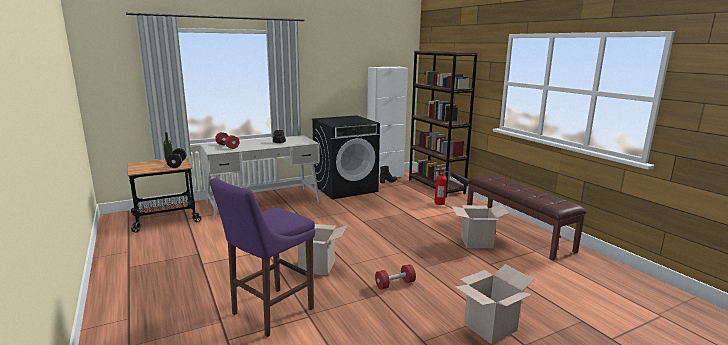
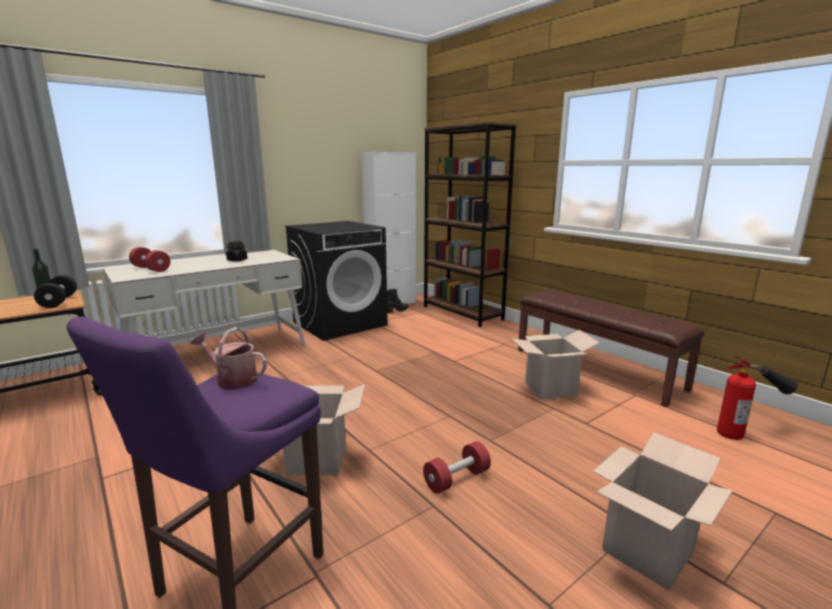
camera: 10 degrees left, 0 degrees up
fire extinguisher [433,166,469,205] -> fire extinguisher moved to [717,355,798,440]
none -> watering can [190,327,267,389]

